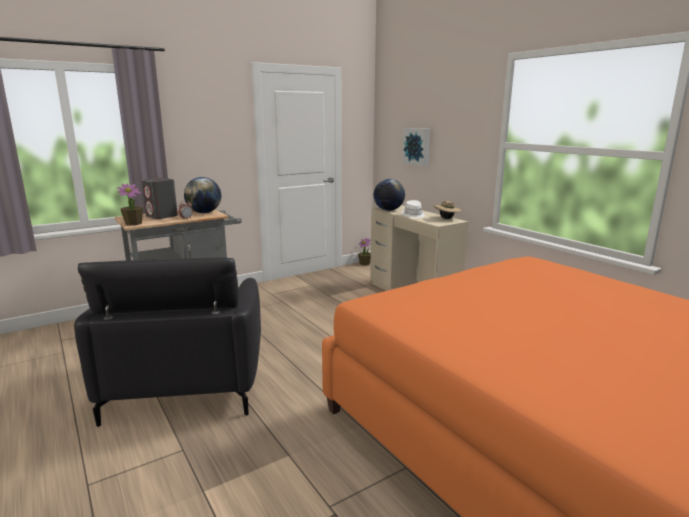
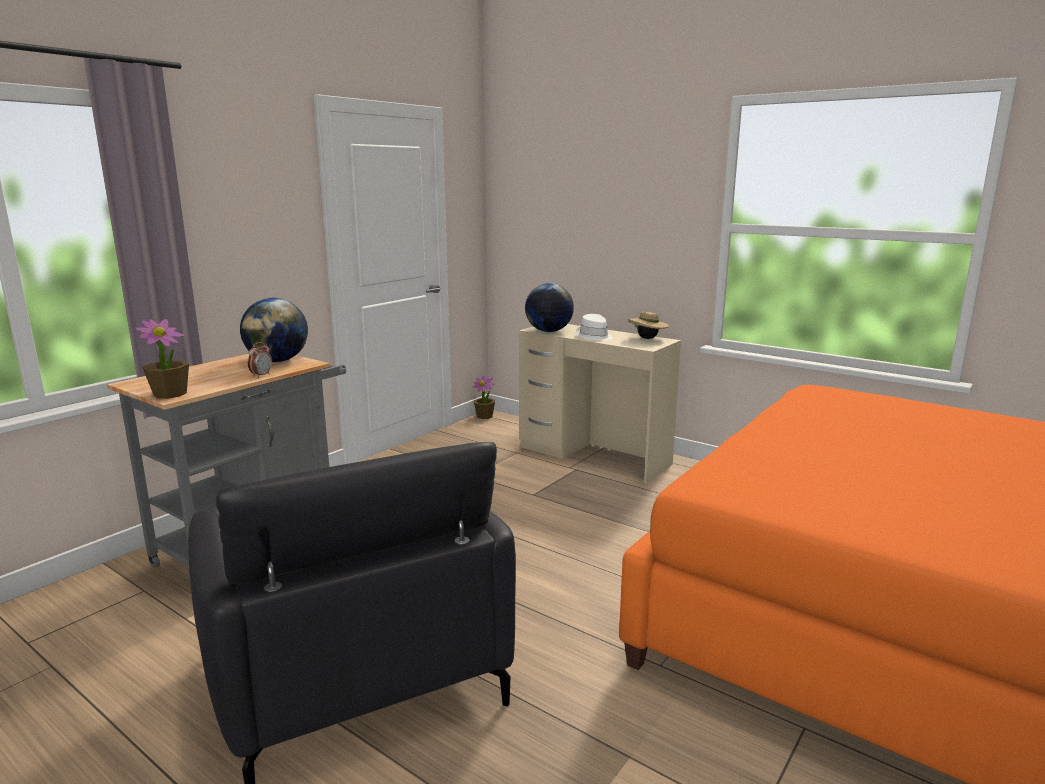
camera: 20 degrees left, 0 degrees up
grey speaker [142,178,178,219] -> none
picture [402,128,430,166] -> none

